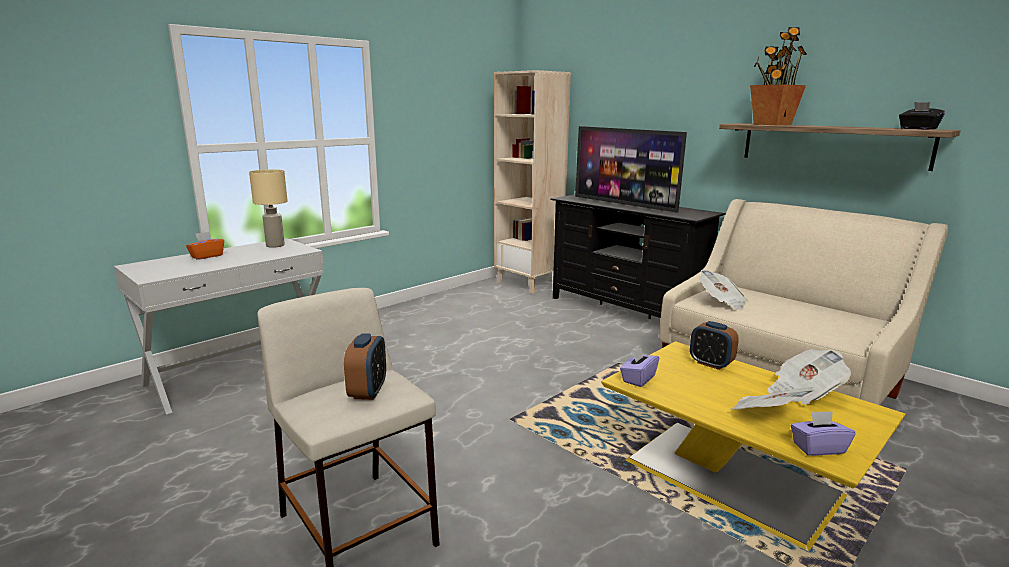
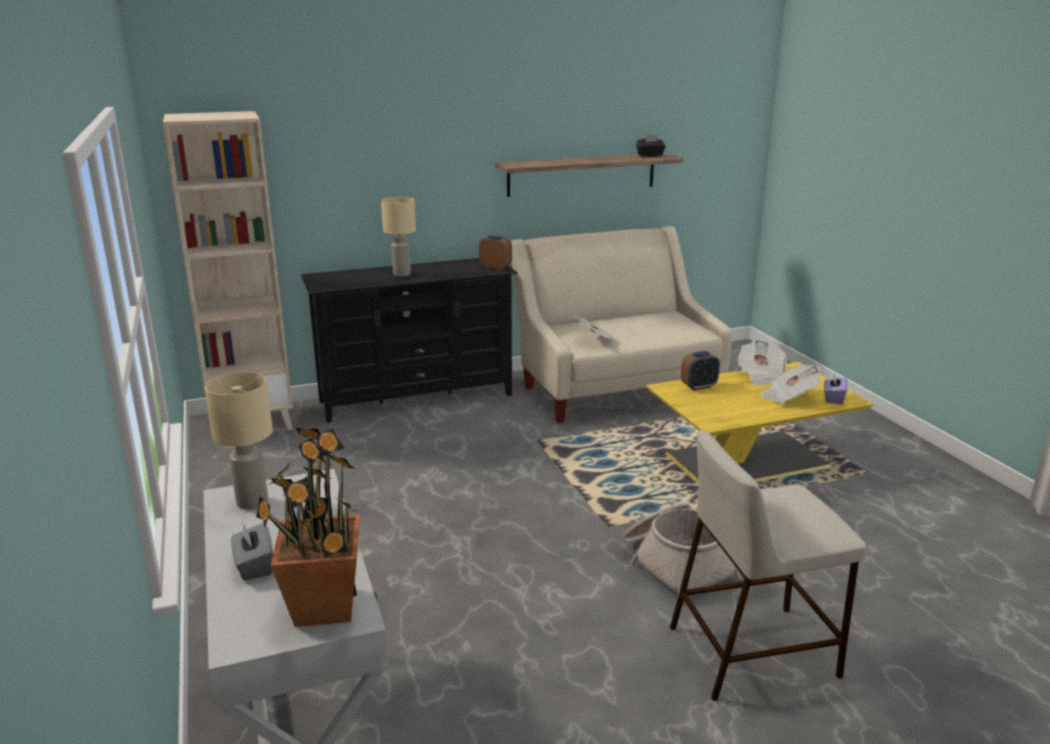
camera: 65 degrees left, 5 degrees up
orange tissue box [186,231,224,260] -> grey tissue box [231,523,273,580]
alarm clock [344,333,386,400] -> alarm clock moved to [479,235,512,270]
television [575,126,687,213] -> beige table lamp [381,197,416,277]
purple tissue box [620,347,659,387] -> none
potted plant [750,27,807,125] -> potted plant moved to [256,428,360,627]
none -> basket [623,503,742,599]

